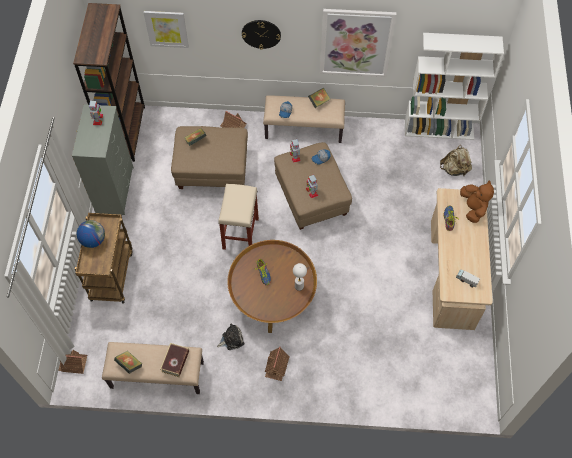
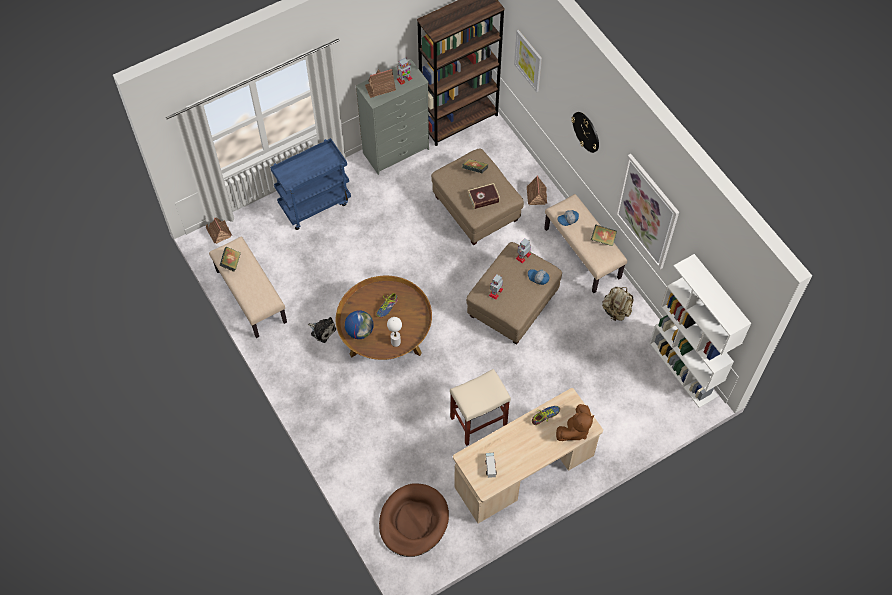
camera: 55 degrees right, 0 degrees up
brown cart [75,213,132,303] -> blue cart [270,138,351,230]
globe [77,220,105,248] -> globe moved to [345,310,374,339]
book [160,343,189,377] -> book moved to [468,183,500,209]
beige stool [218,184,259,250] -> beige stool moved to [450,369,511,446]
toy house [265,347,290,381] -> toy house moved to [365,69,396,98]
beige backpack [440,145,472,176] -> beige backpack moved to [602,287,633,321]
none -> brown dog bed [379,484,449,557]

